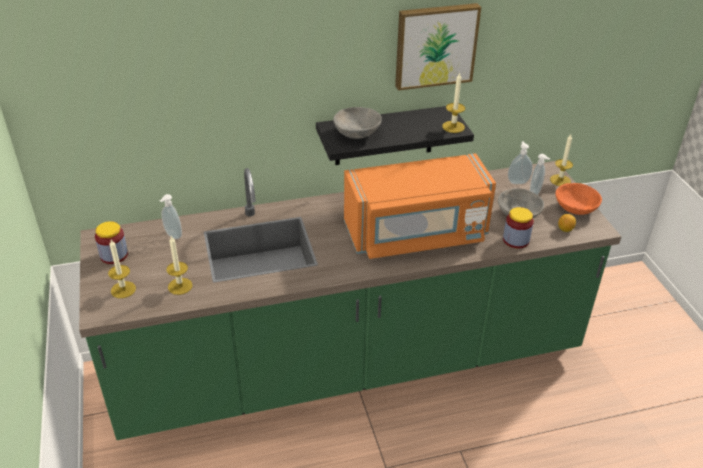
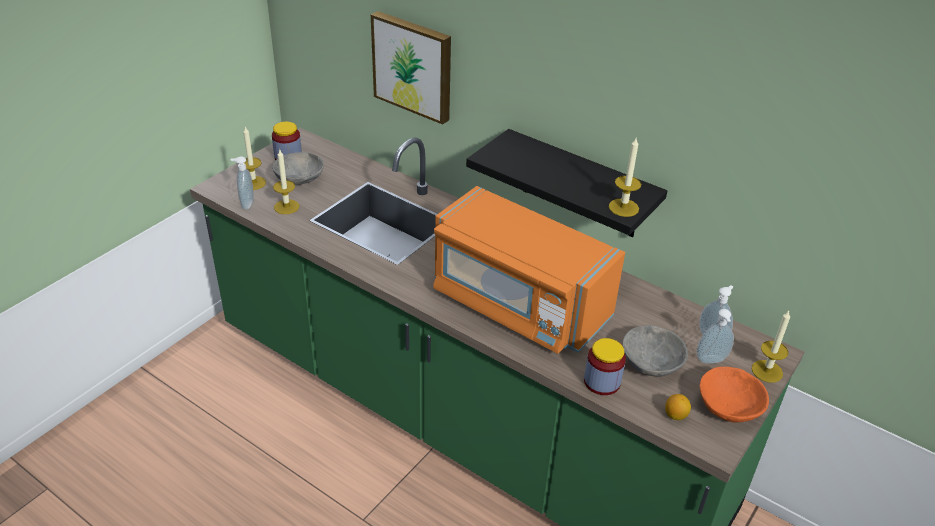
camera: 50 degrees right, 0 degrees up
soap dispenser [160,194,182,239] -> soap dispenser moved to [230,156,254,210]
grey bowl [333,107,382,139] -> grey bowl moved to [272,152,324,185]
picture [395,3,481,91] -> picture moved to [371,11,451,124]

